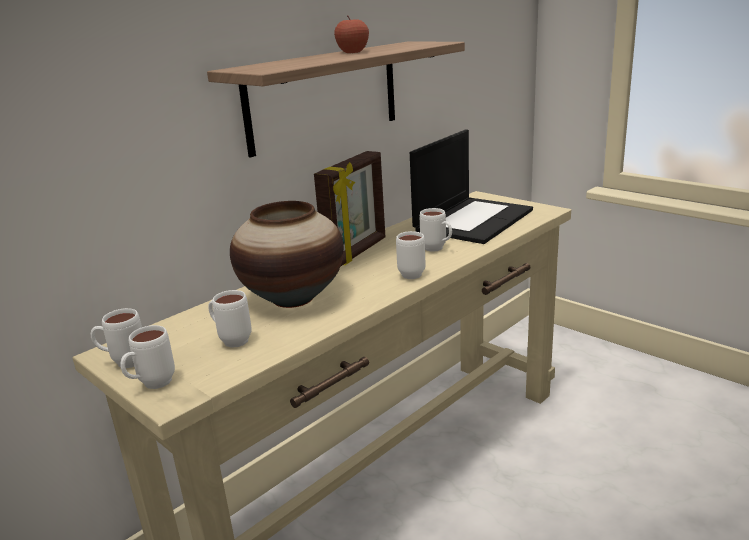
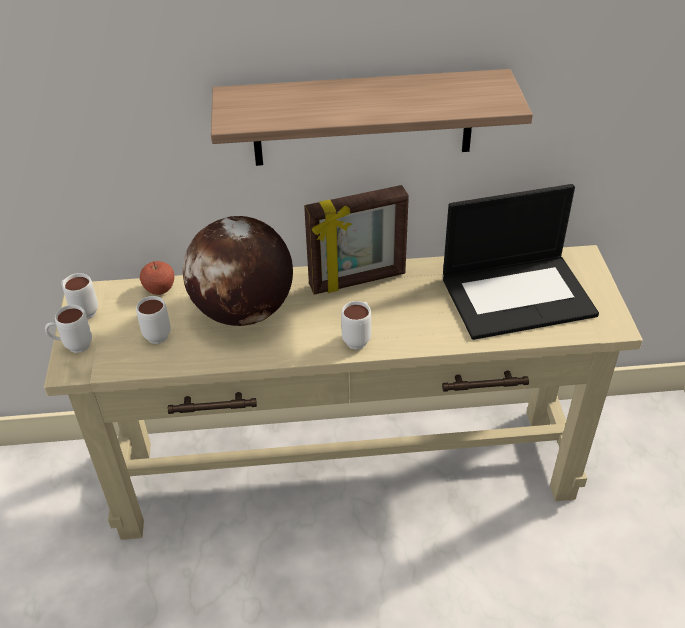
camera: 40 degrees right, 20 degrees up
vase [230,201,344,308] -> globe [183,216,293,326]
apple [334,15,369,53] -> apple moved to [140,261,174,295]
white mug [420,208,452,252] -> none

